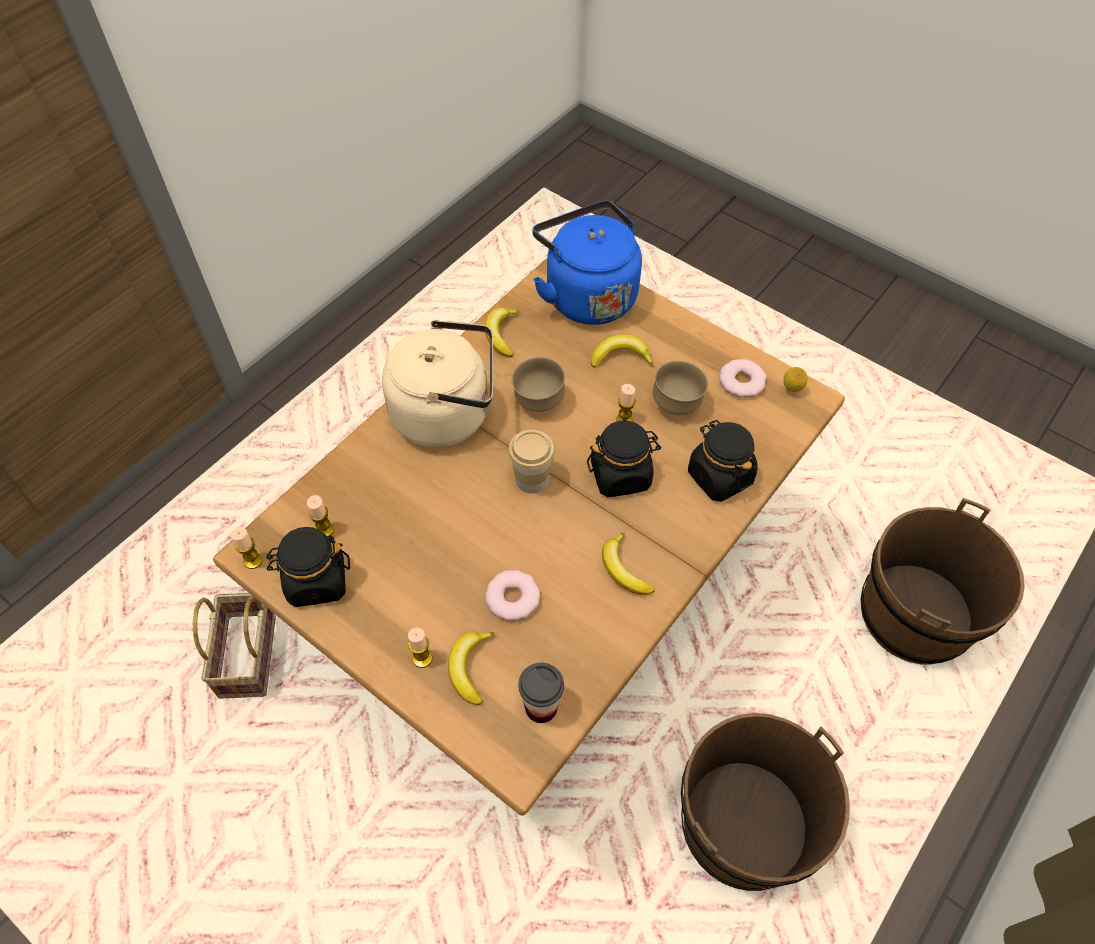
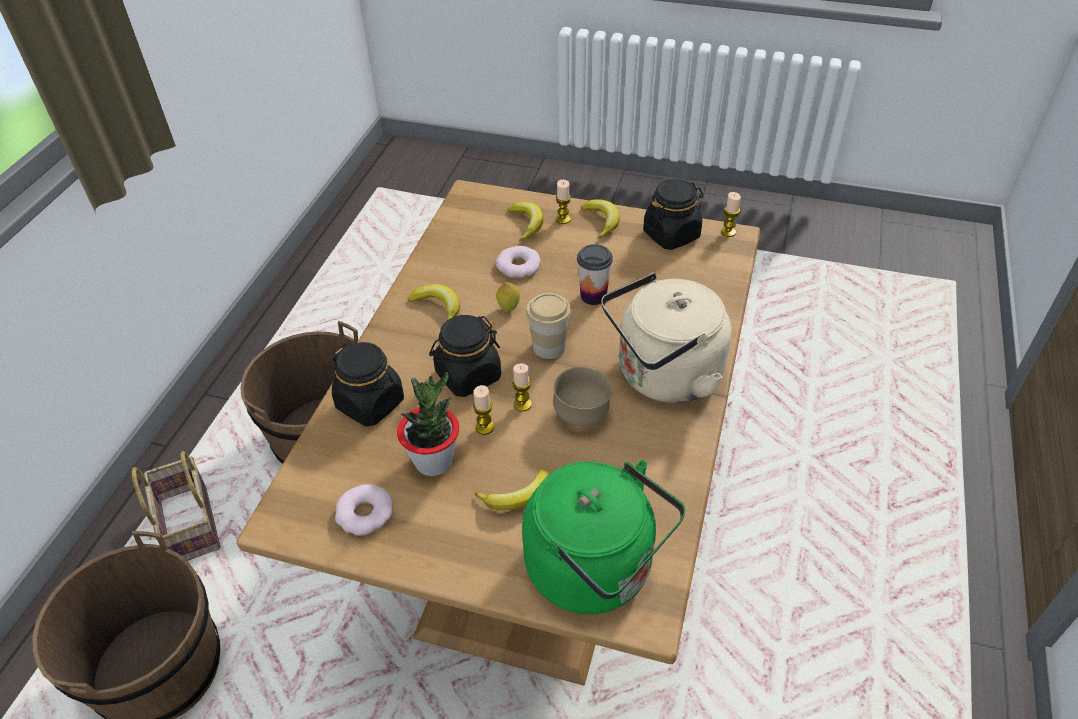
camera: 160 degrees right, 10 degrees down
basket [193,593,276,699] -> basket moved to [131,451,220,561]
candle [307,495,334,537] -> candle moved to [512,363,532,412]
banana [485,307,520,357] -> banana moved to [581,199,620,239]
cup [518,663,564,723] -> cup moved to [577,244,613,305]
blue kettle [532,201,642,325] -> green kettle [522,460,685,614]
brown bowl [653,361,708,415] -> potted plant [397,372,459,476]
lemon [783,367,808,392] -> lemon moved to [497,282,520,312]

